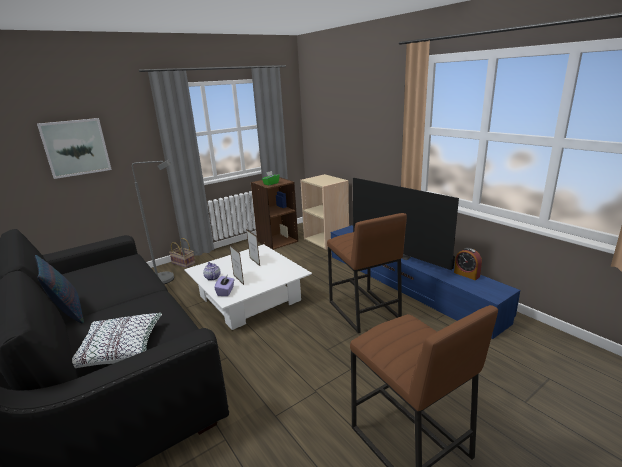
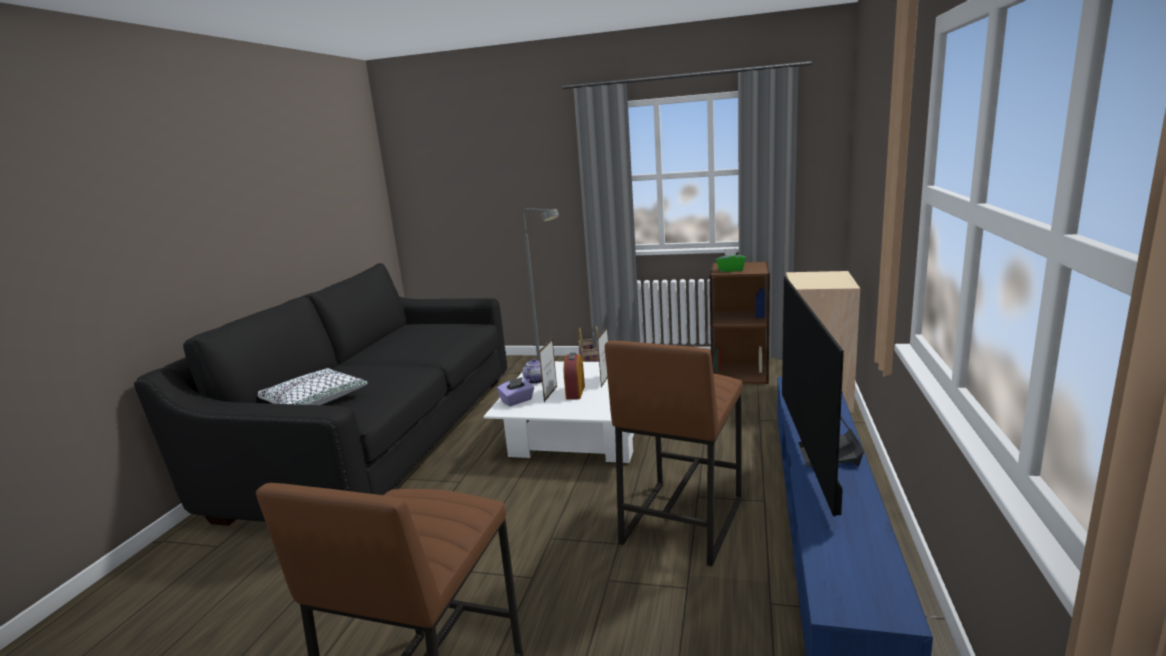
camera: 50 degrees right, 5 degrees down
blue pillow [35,255,84,323] -> none
picture [37,118,112,179] -> none
alarm clock [454,248,482,280] -> alarm clock moved to [564,353,585,399]

